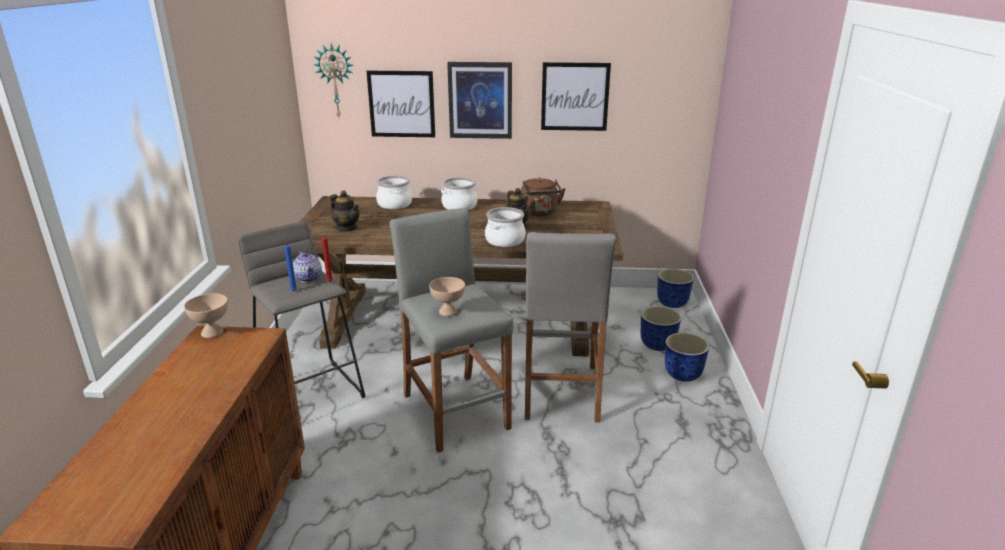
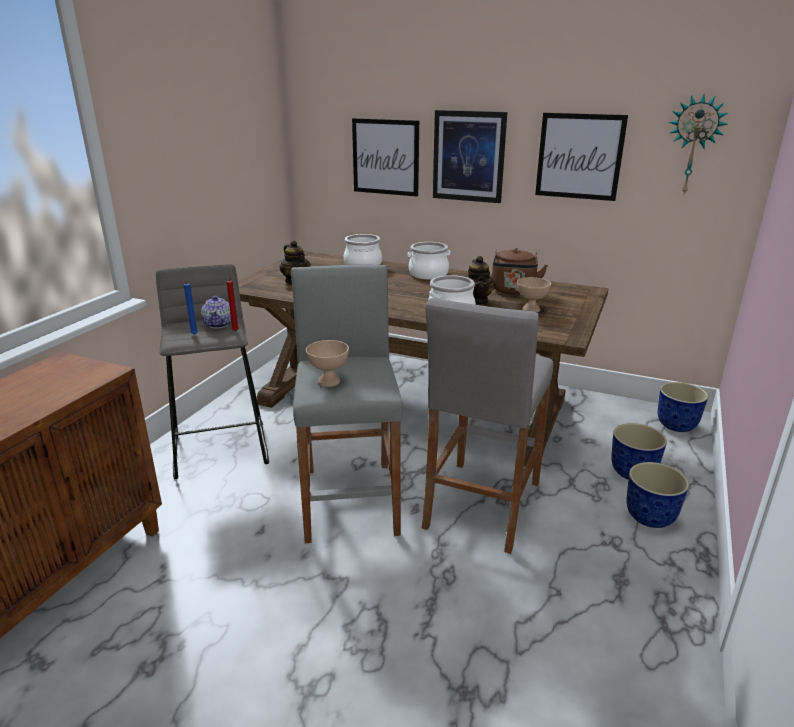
camera: 20 degrees right, 0 degrees up
beige bowl [184,293,228,338] -> beige bowl moved to [517,277,551,313]
wall clock [313,43,353,117] -> wall clock moved to [669,94,727,196]

